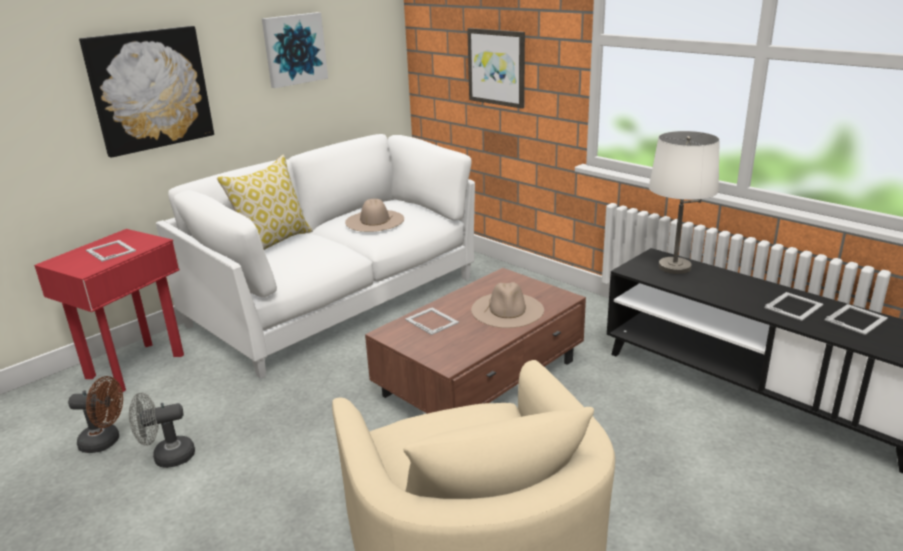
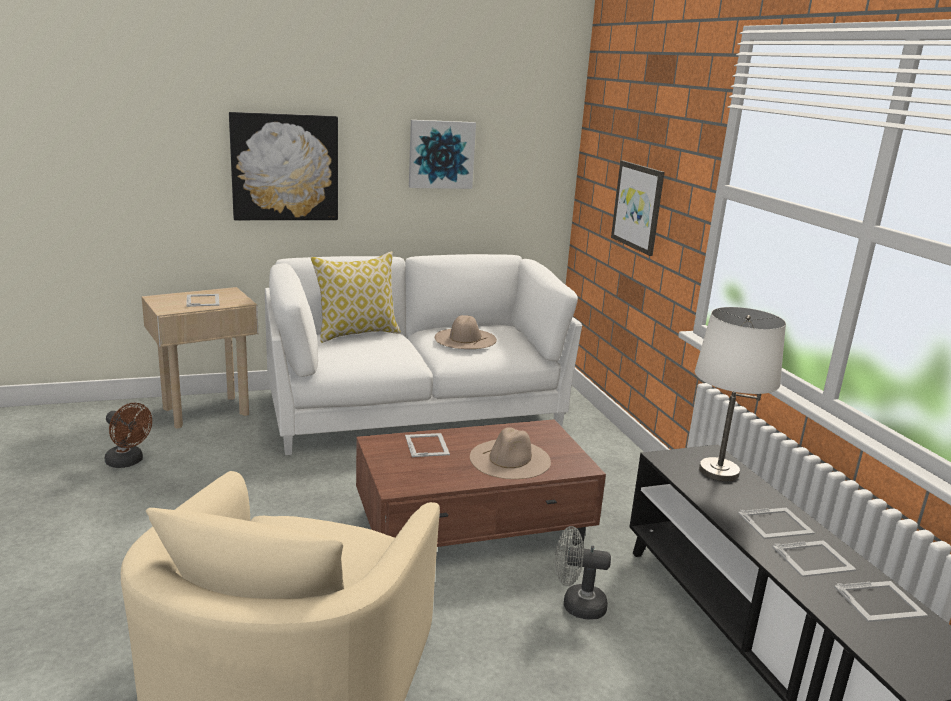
camera: 25 degrees right, 5 degrees down
red side table [34,229,184,392] -> beige side table [141,287,258,428]
grey fan [129,392,195,468] -> grey fan moved to [555,526,611,620]
none -> picture frame [738,508,815,539]

